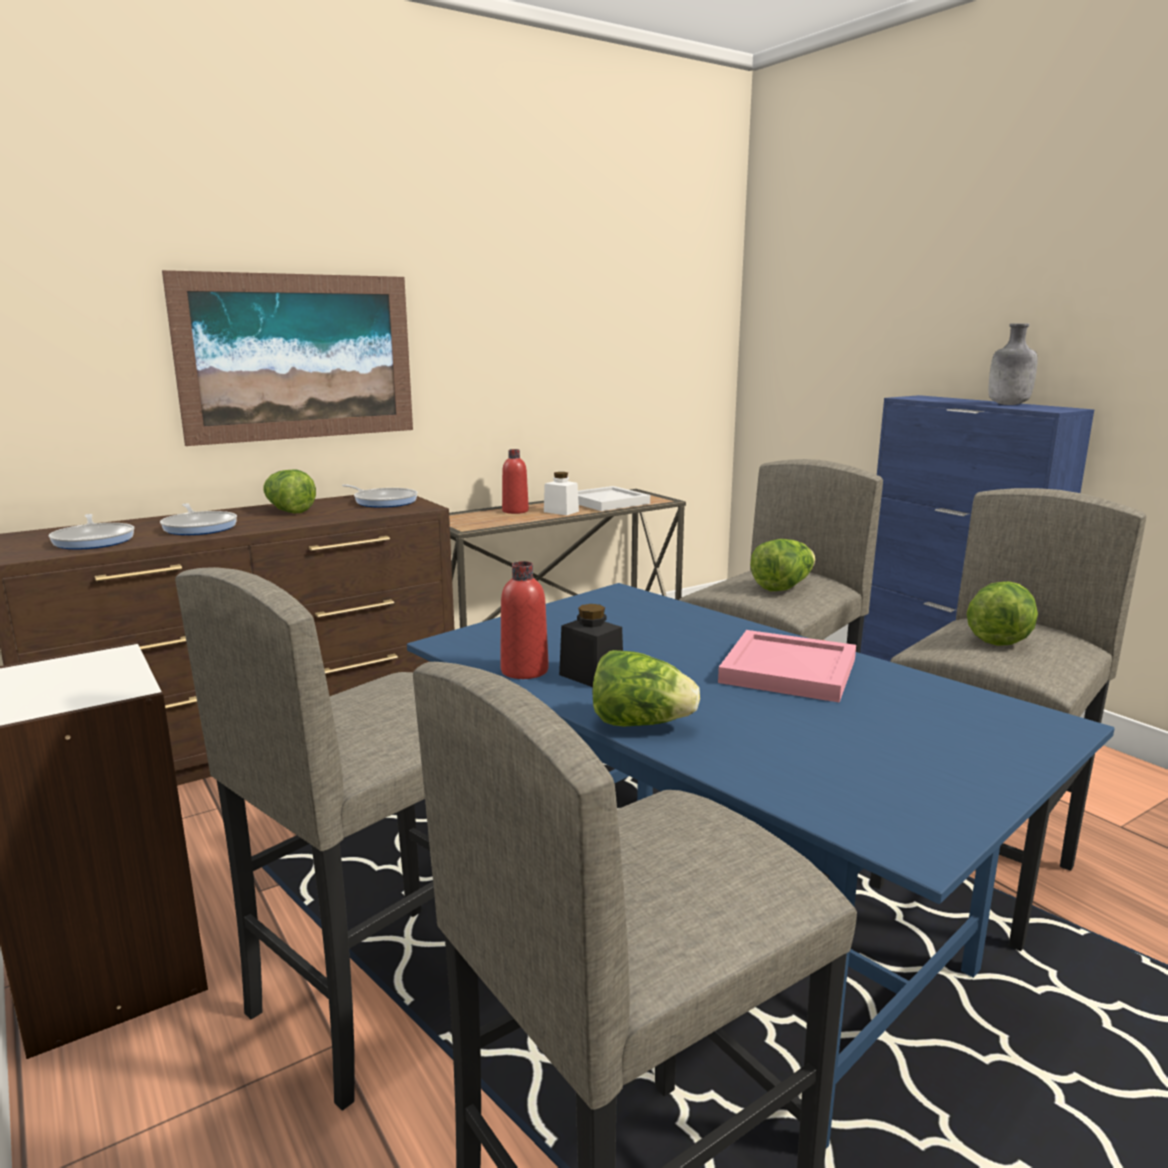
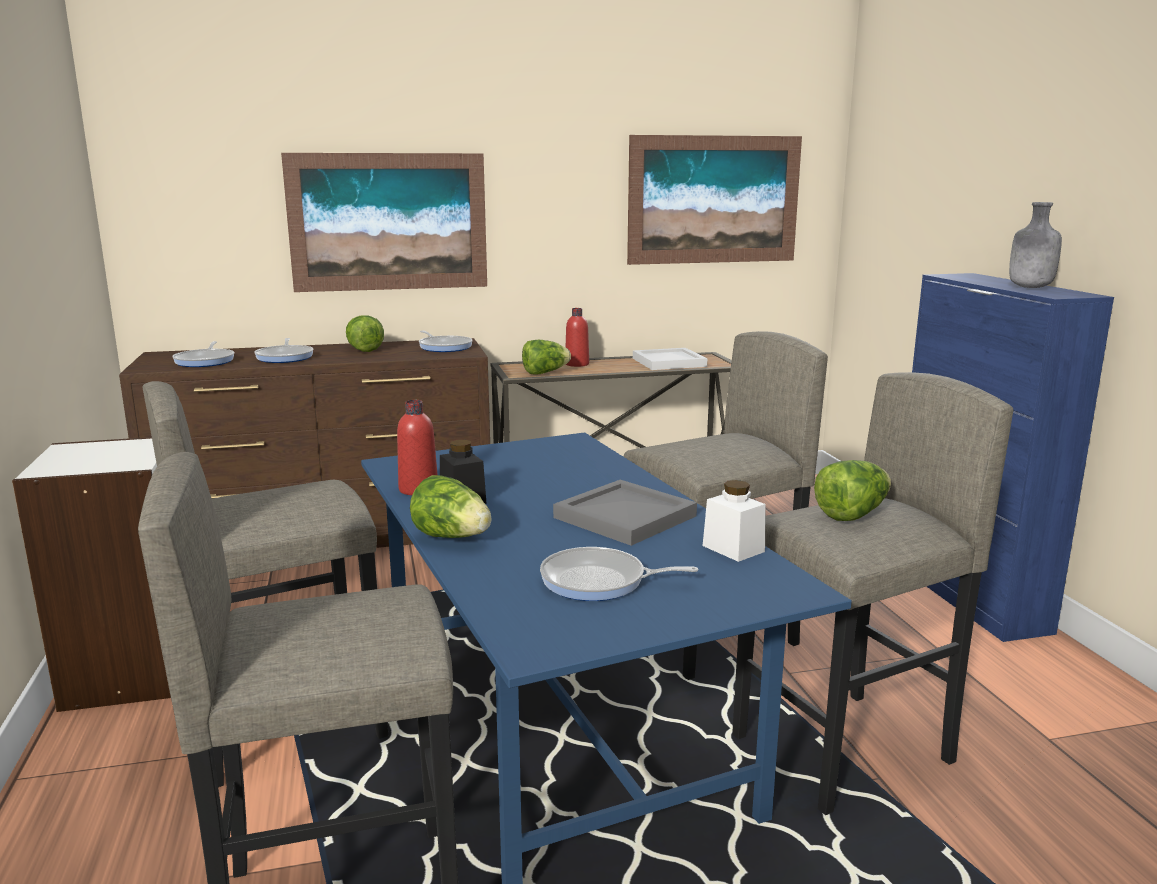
camera: 20 degrees right, 0 degrees up
white jar [544,472,579,515] -> white jar moved to [703,480,766,562]
pink tray [718,630,856,703] -> grey tray [553,480,697,546]
lettuce [750,539,815,591] -> lettuce moved to [522,340,571,375]
none -> frying pan [540,547,698,601]
none -> picture [627,135,802,265]

